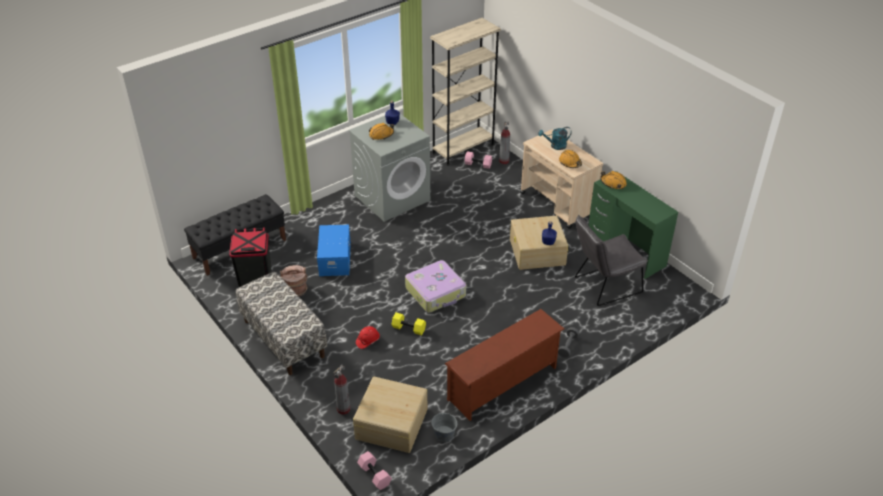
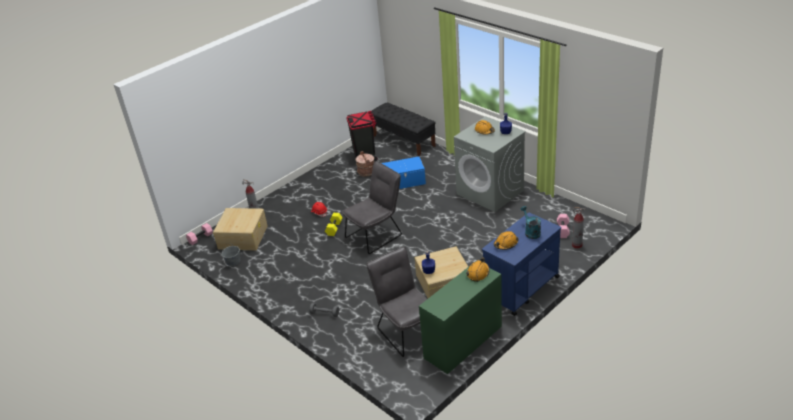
camera: 85 degrees right, 5 degrees down
bench [236,271,327,375] -> none
suitcase [405,260,466,313] -> grey chair [342,161,402,254]
beige bookcase [430,18,501,166] -> none
brown shoe rack [445,309,565,421] -> none
beige cart [520,130,603,229] -> blue cart [482,212,561,316]

